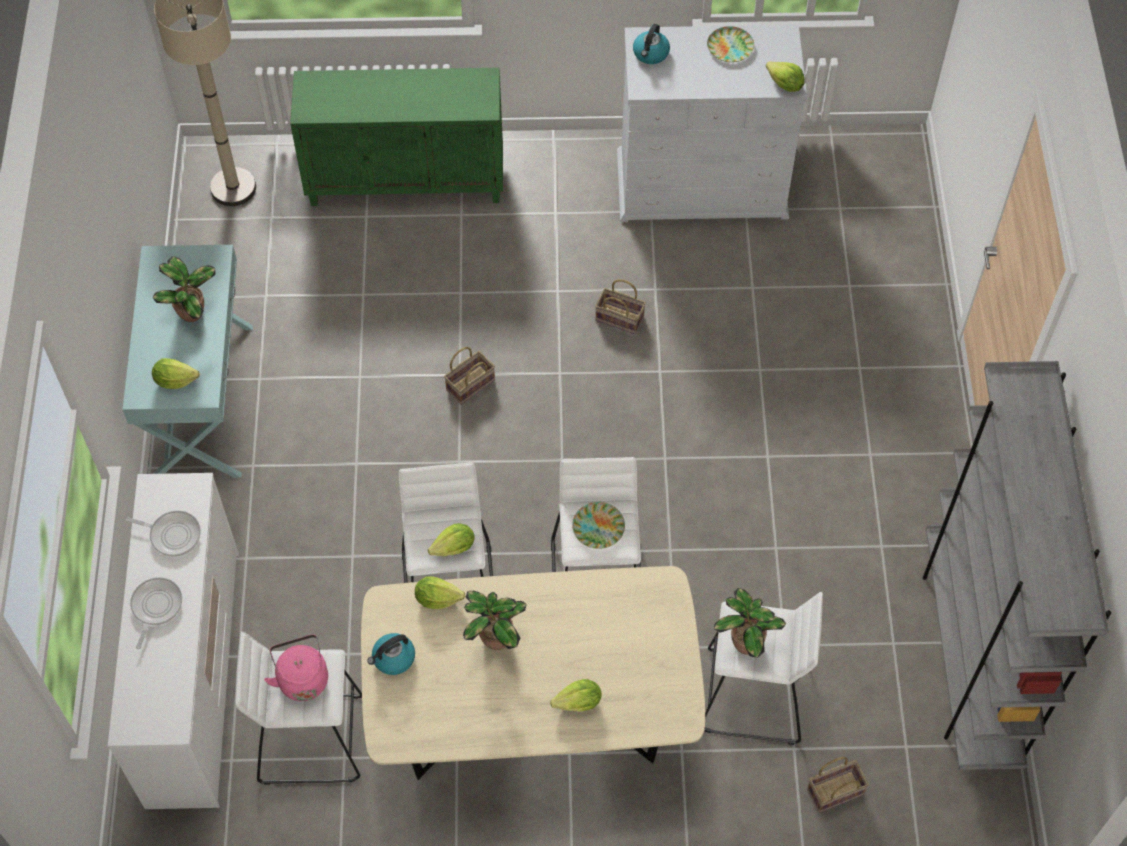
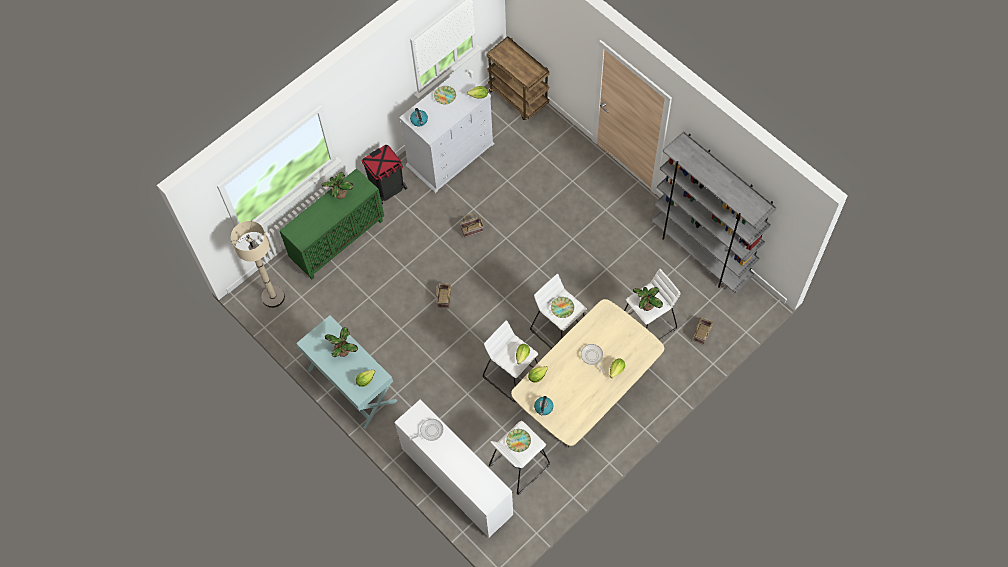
camera: 40 degrees left, 5 degrees up
frying pan [130,577,182,649] -> frying pan moved to [581,344,605,373]
pink kettle [264,634,328,701] -> plate [506,429,531,452]
potted plant [463,591,526,650] -> potted plant moved to [321,172,354,199]
none -> black trash can [362,145,407,204]
none -> brown cart [486,36,550,120]

